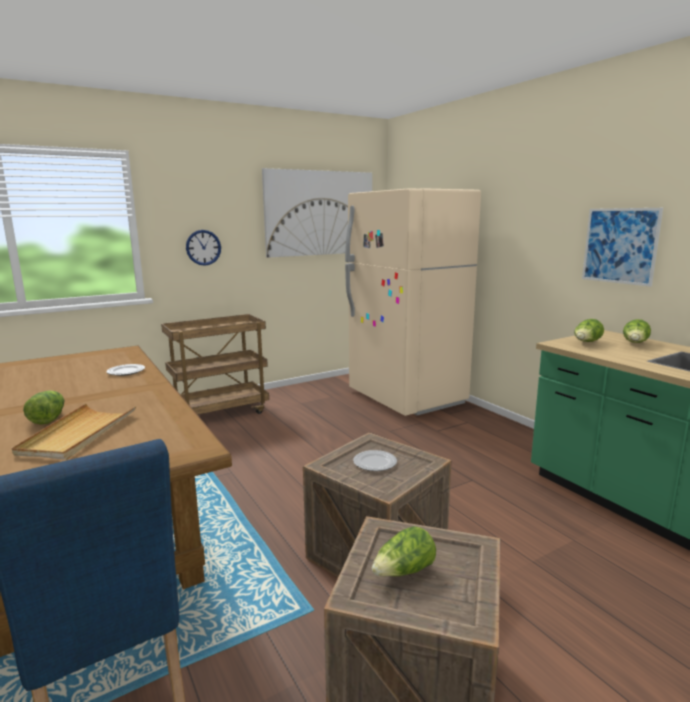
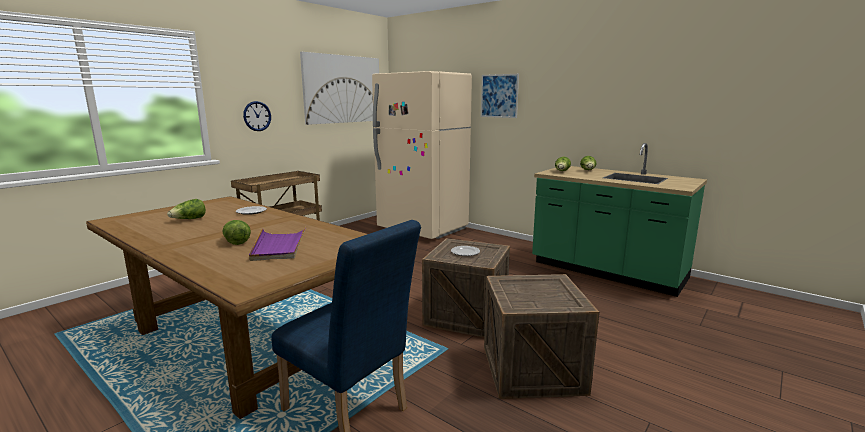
camera: 20 degrees left, 0 degrees up
beige tray [12,404,136,460] -> purple tray [249,227,306,261]
lettuce [372,526,436,576] -> lettuce moved to [167,199,206,219]
picture [582,208,663,287] -> picture moved to [481,74,519,118]

